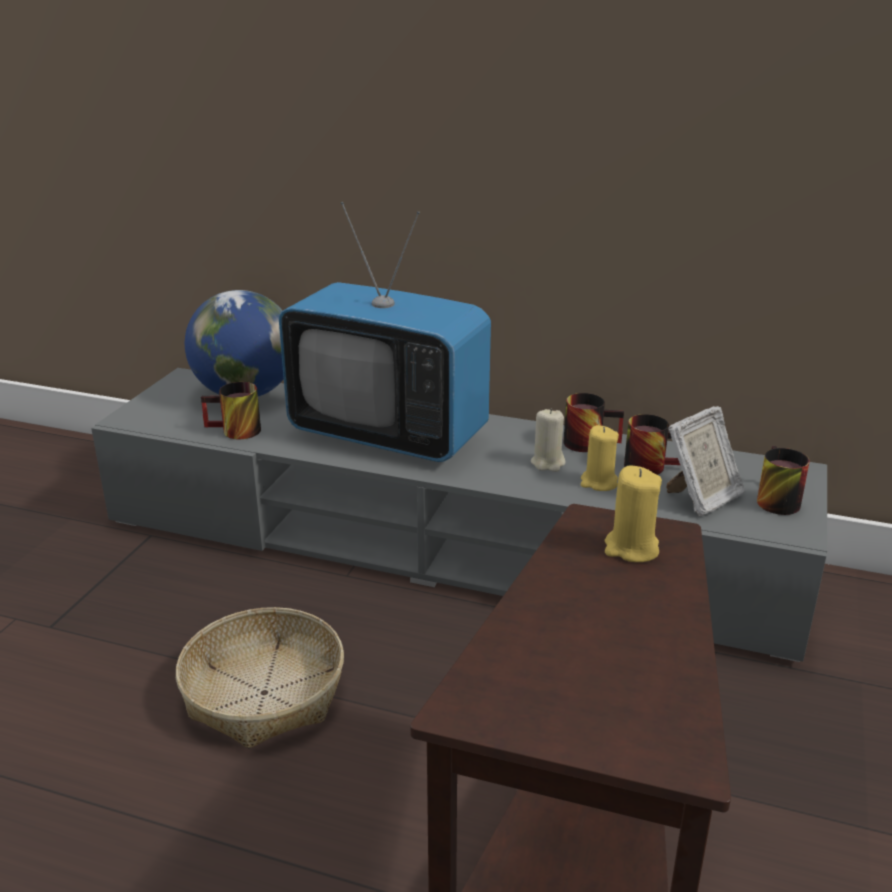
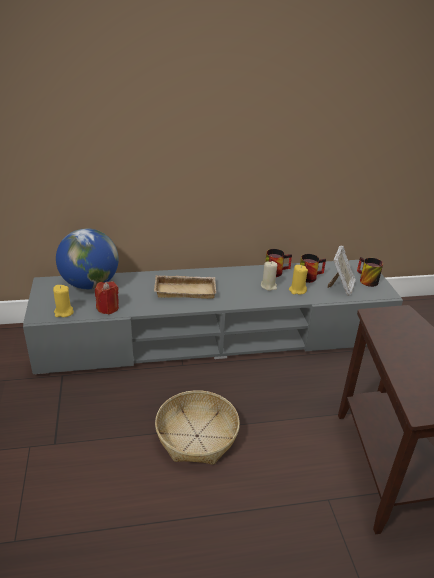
camera: 30 degrees left, 5 degrees up
mug [201,382,261,439] -> red candle [95,281,119,314]
television [279,202,491,462] -> beige tray [154,275,217,299]
yellow candle [604,465,662,562] -> yellow candle moved to [53,285,74,317]

